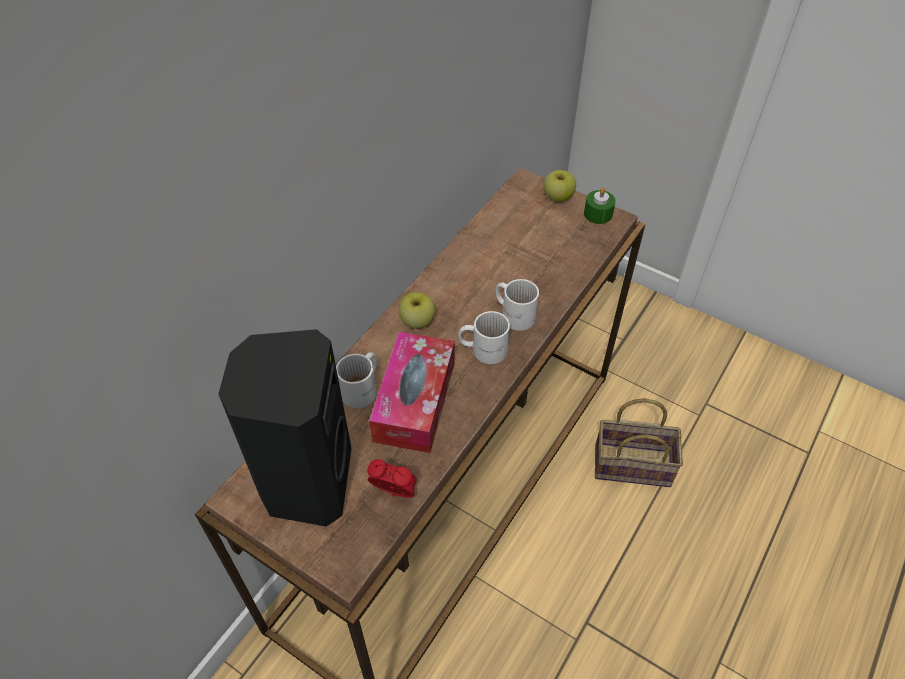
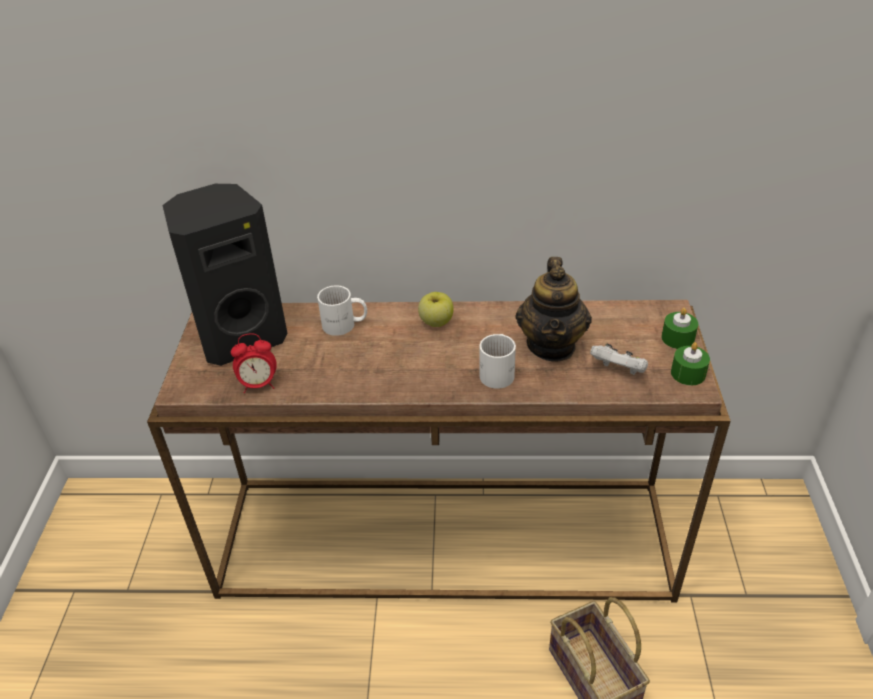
camera: 60 degrees right, 10 degrees down
alarm clock [368,459,417,498] -> alarm clock turned 90 degrees clockwise [231,333,277,394]
tissue box [369,332,455,453] -> none
white mug [458,311,510,364] -> none
apple [544,170,576,202] -> green candle [661,308,698,349]
none -> teapot [516,257,592,361]
none -> white game controller [590,344,648,375]

